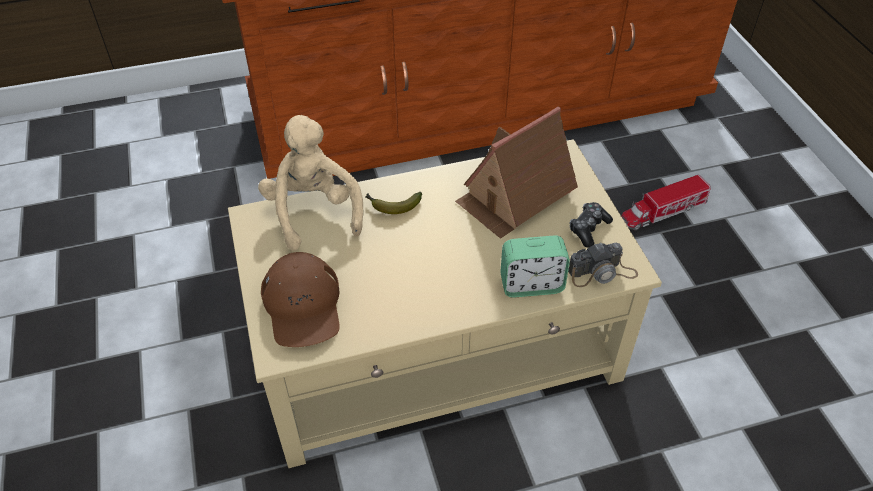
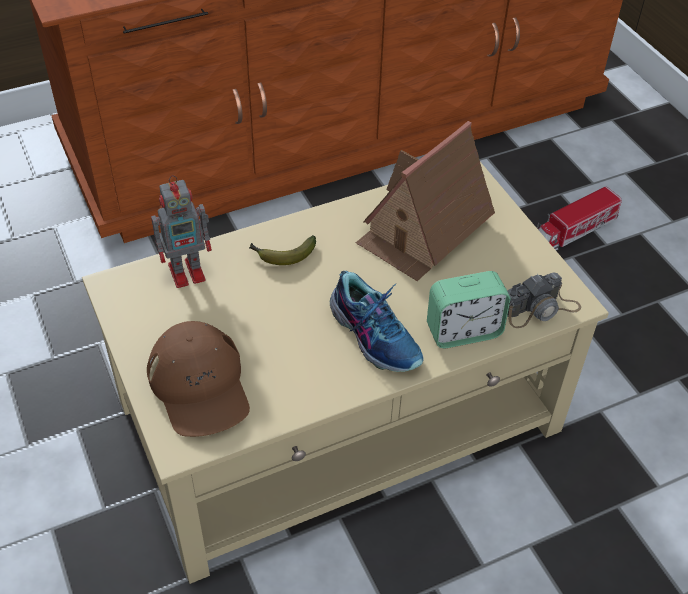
camera: 10 degrees left, 0 degrees up
beige plush toy [258,115,363,251] -> toy robot [151,175,212,288]
game controller [569,202,613,248] -> none
none -> shoe [330,271,423,372]

